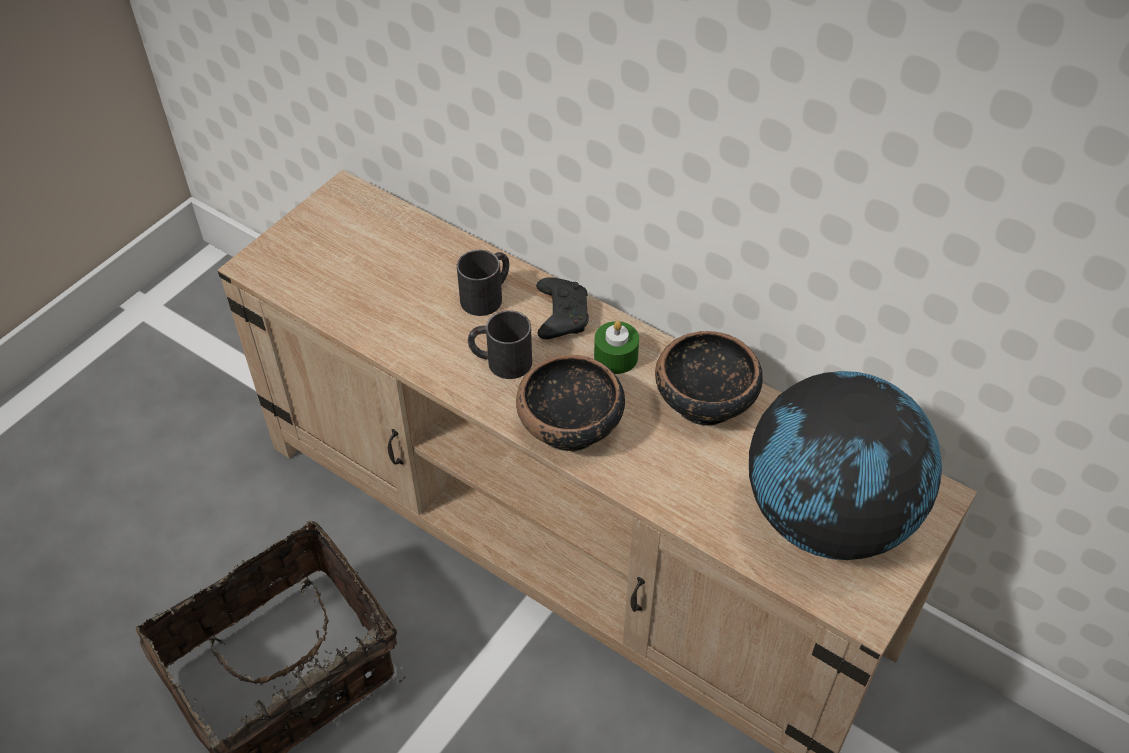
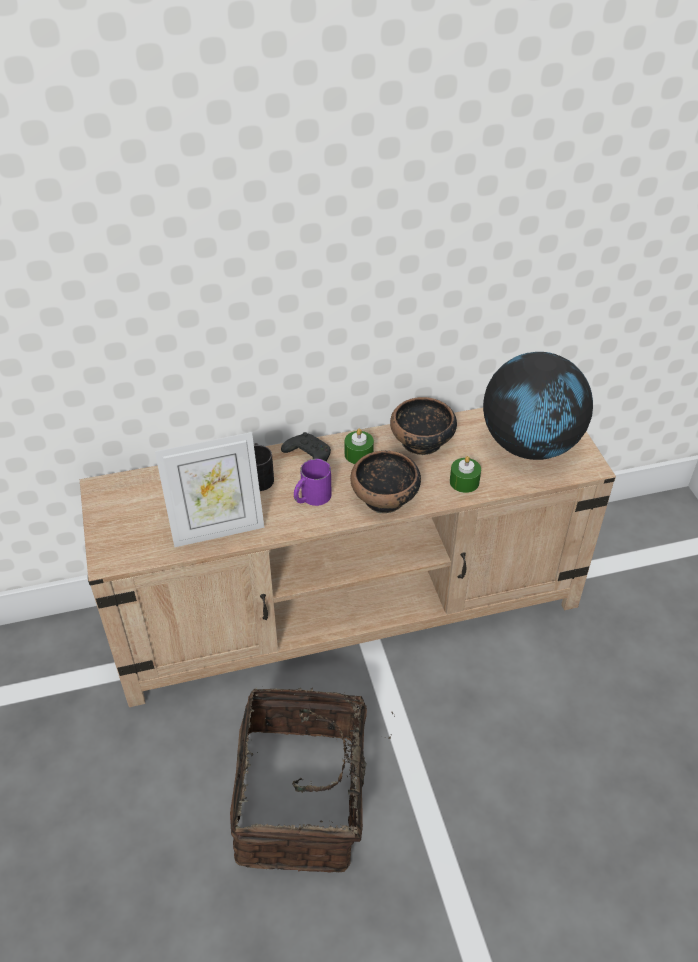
camera: 50 degrees left, 5 degrees down
black mug [468,310,532,379] -> purple mug [294,459,332,506]
none -> picture frame [155,432,264,547]
none -> green candle [450,456,481,493]

